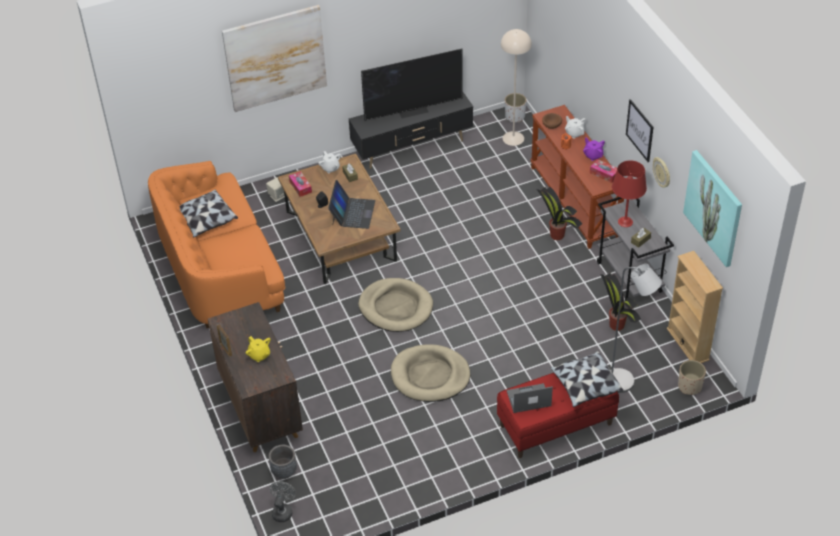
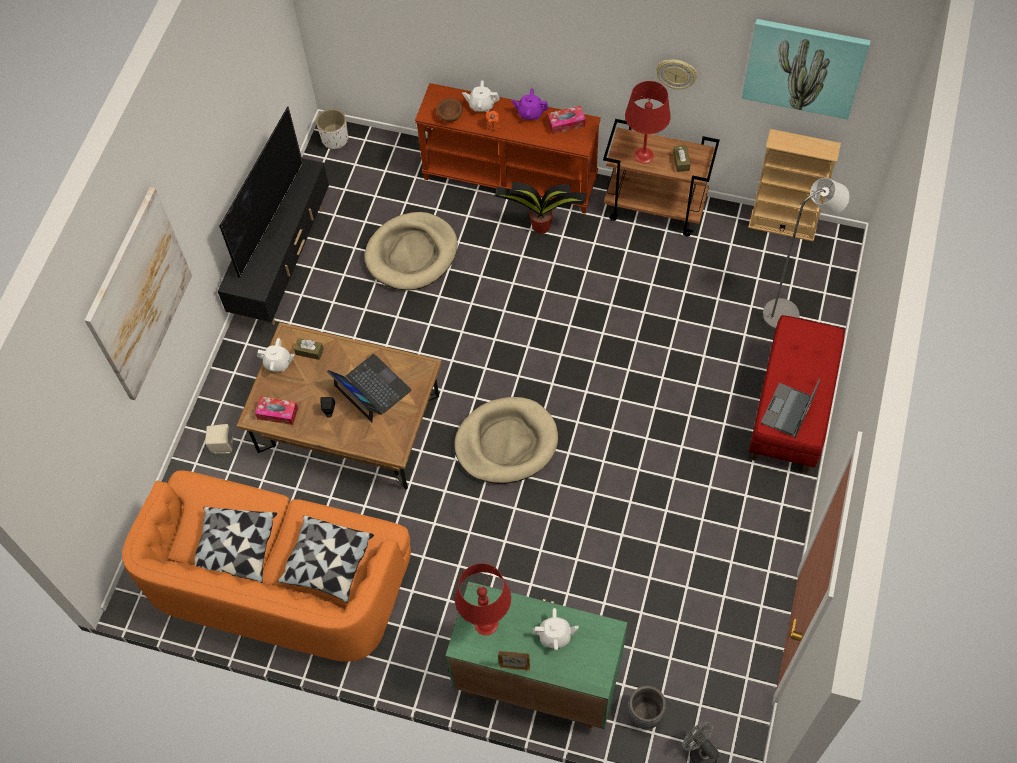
camera: 50 degrees left, 15 degrees up
brown cabinet [208,302,303,452] -> green cabinet [445,582,627,729]
yellow teapot [246,336,270,362] -> white teapot [532,608,579,650]
beige dog bed [391,344,470,402] -> beige dog bed moved to [364,212,458,290]
beige floor lamp [501,29,532,146] -> none
pillow [551,351,624,407] -> pillow moved to [277,515,374,603]
grey cart [597,197,674,300] -> brown cart [603,119,720,236]
potted plant [600,273,641,331] -> none
picture [626,99,653,162] -> none
beige planter [678,360,706,395] -> none
none -> red table lamp [455,563,511,635]

